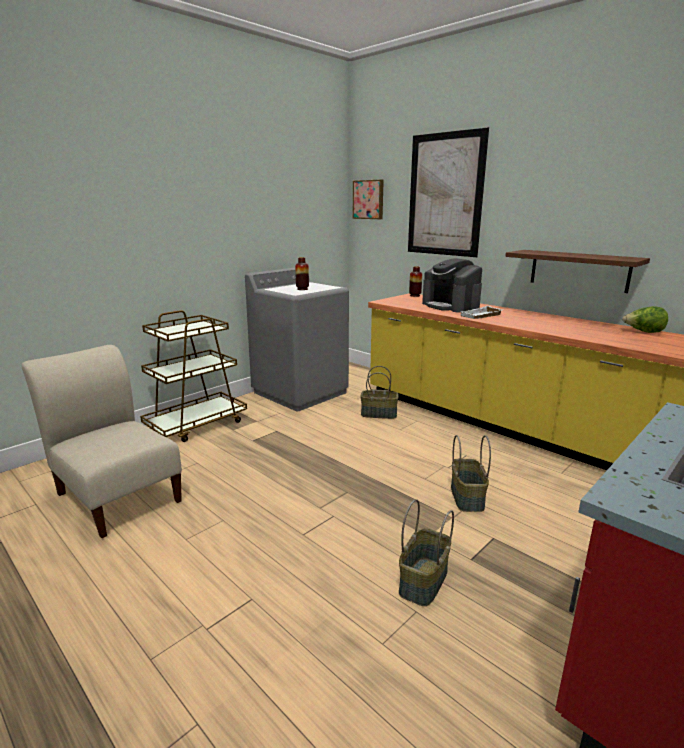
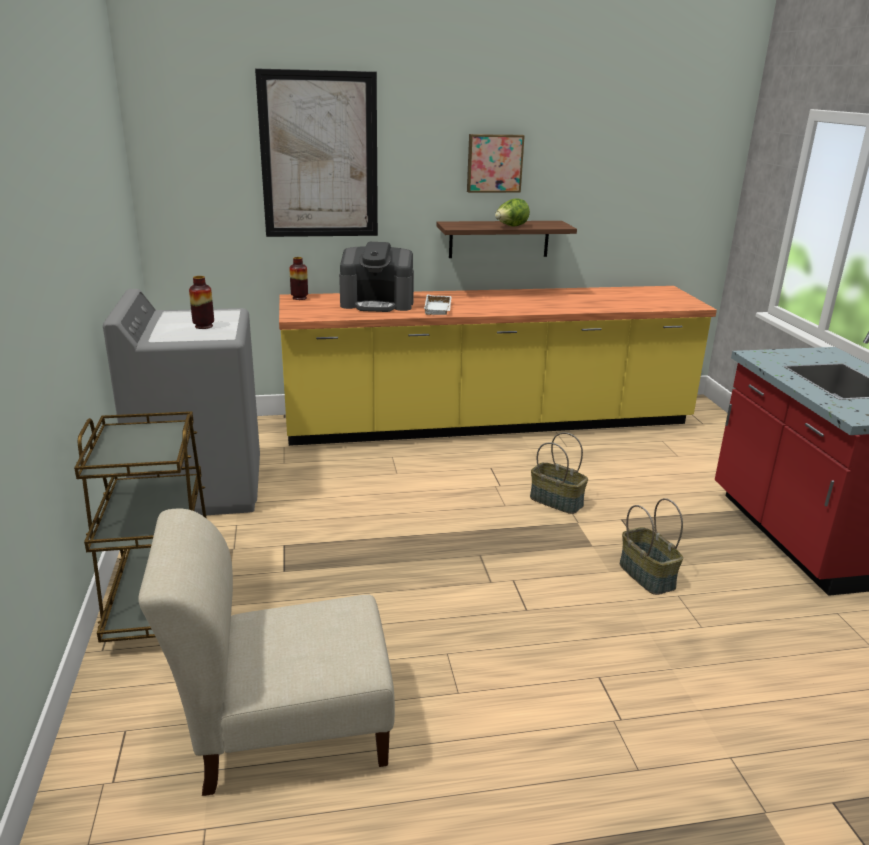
camera: 55 degrees left, 5 degrees up
picture [353,179,384,219] -> picture moved to [467,134,525,193]
basket [360,366,399,419] -> none
lettuce [623,306,668,333] -> lettuce moved to [495,198,530,227]

